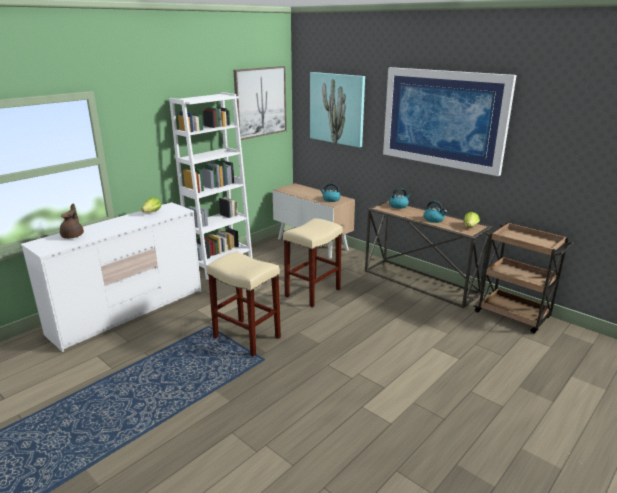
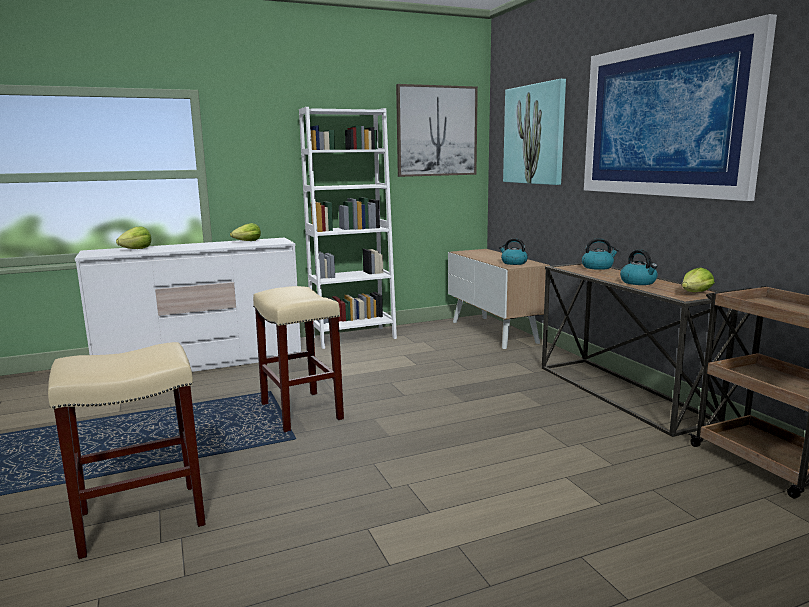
camera: 25 degrees right, 10 degrees down
brown teapot [60,203,84,239] -> lettuce [116,226,152,249]
beige stool [283,218,343,307] -> beige stool moved to [48,342,206,559]

